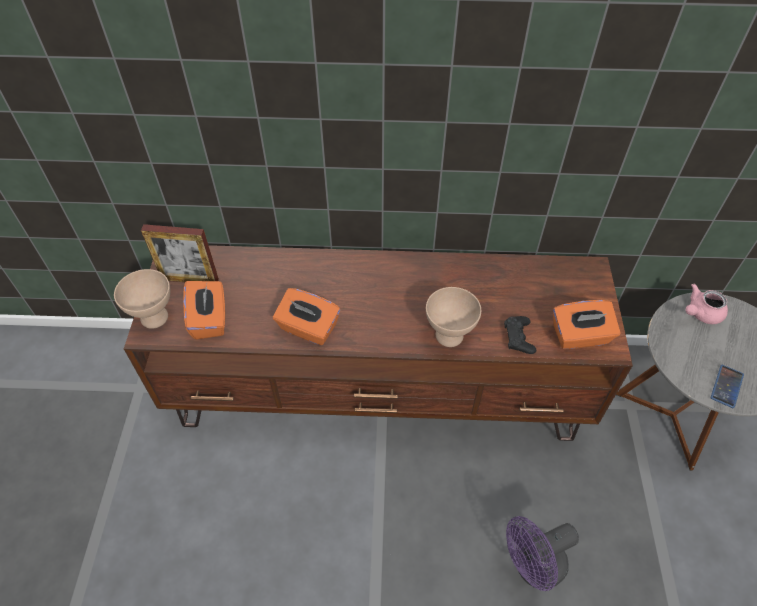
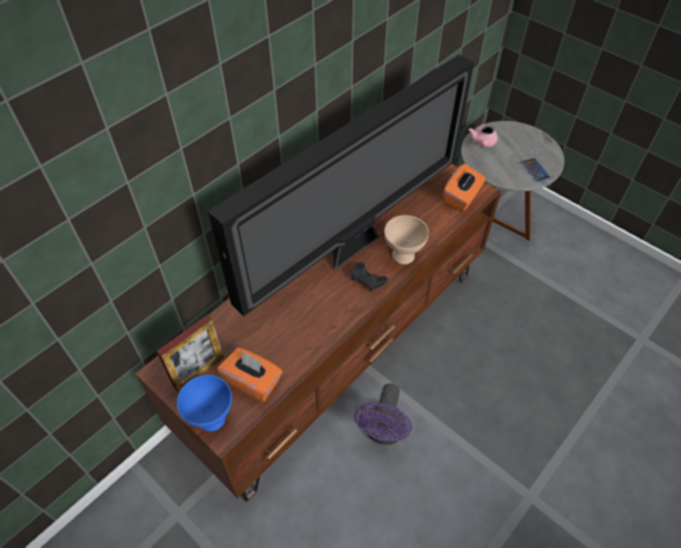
camera: 50 degrees left, 0 degrees up
beige bowl [114,269,170,329] -> blue bowl [177,375,232,432]
orange tissue box [273,288,340,345] -> none
black game controller [504,316,537,354] -> black game controller moved to [351,262,388,291]
purple fan [506,516,579,591] -> purple fan moved to [354,383,412,445]
none -> television [208,55,474,316]

